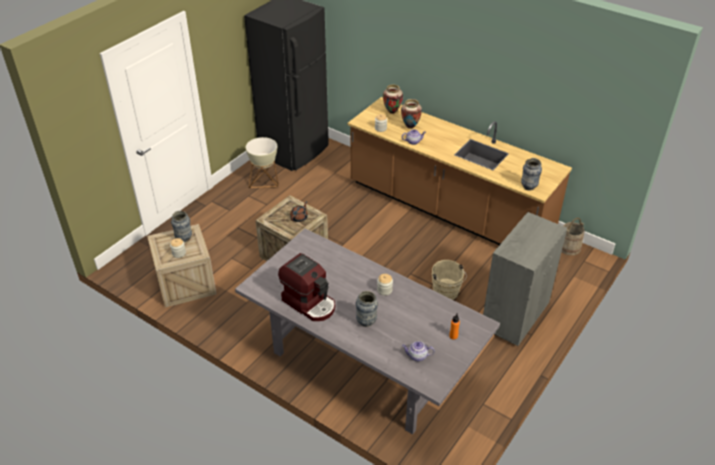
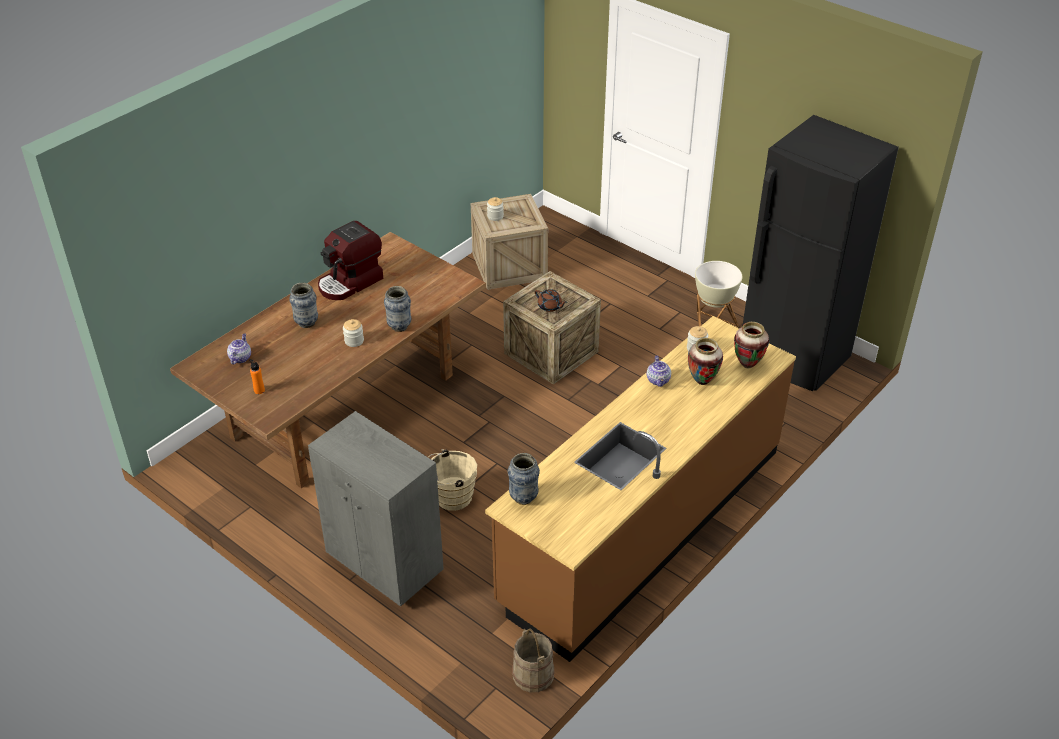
camera: 95 degrees right, 0 degrees up
vase [171,211,192,242] -> vase moved to [384,286,411,332]
grey dining table [235,228,500,435] -> brown dining table [170,232,486,488]

